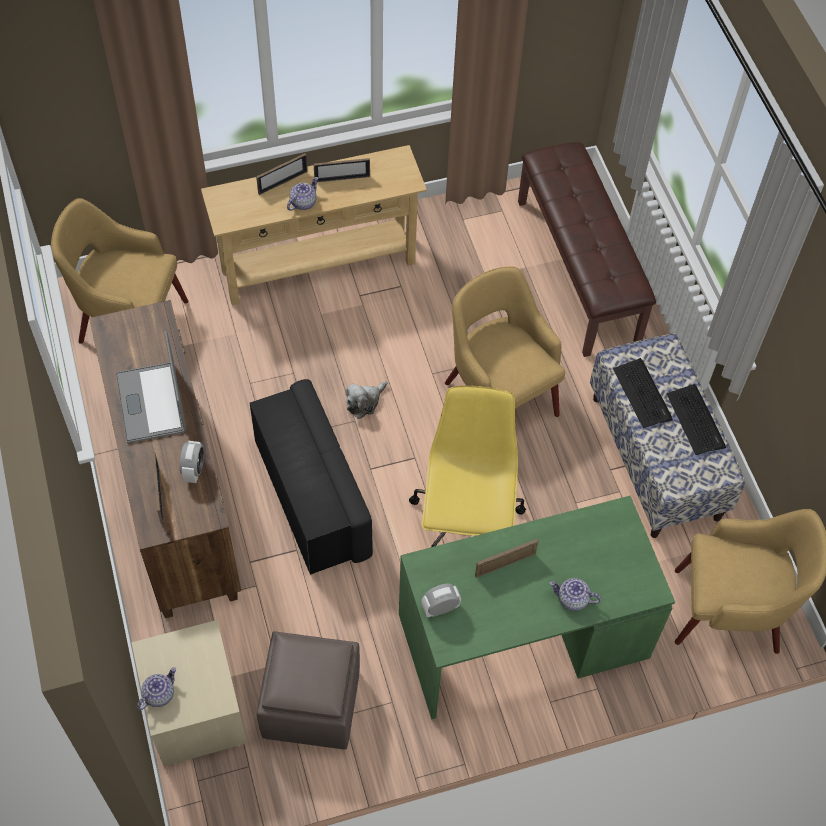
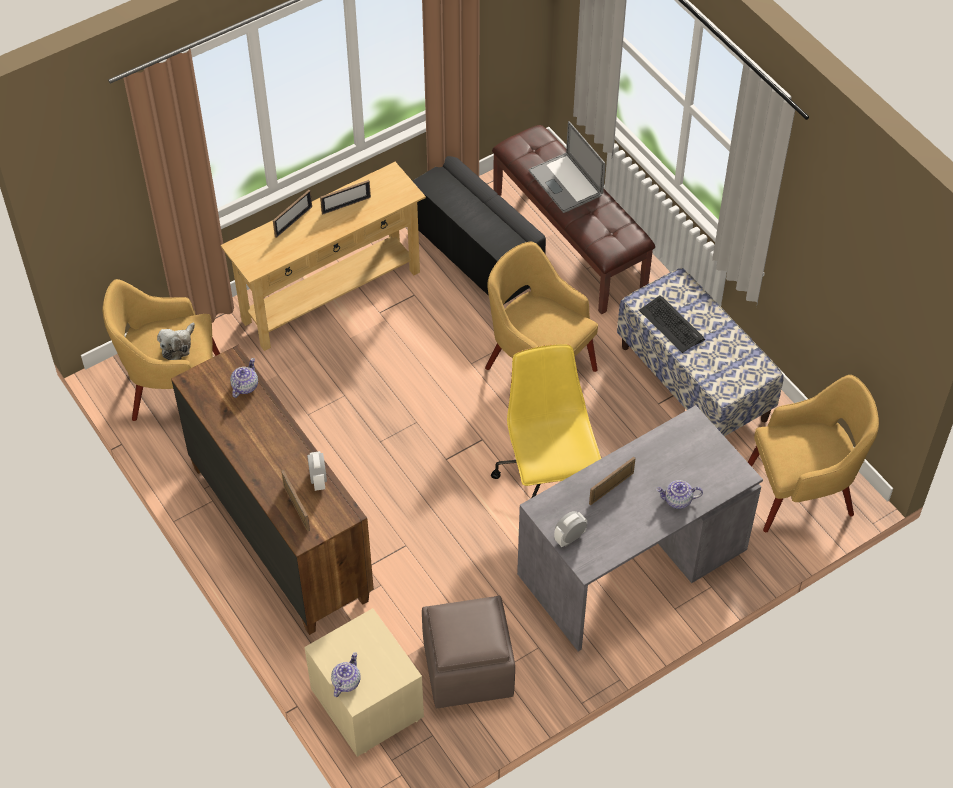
camera: 15 degrees left, 5 degrees down
laptop [116,331,186,443] -> laptop moved to [529,121,606,213]
black ottoman [250,379,373,575] -> black ottoman moved to [413,156,546,304]
teapot [287,177,318,211] -> teapot moved to [230,358,258,398]
plush toy [346,381,387,419] -> plush toy moved to [157,323,195,360]
green desk [399,496,675,719] -> grey desk [517,405,763,651]
keyboard [667,384,726,455] -> none

